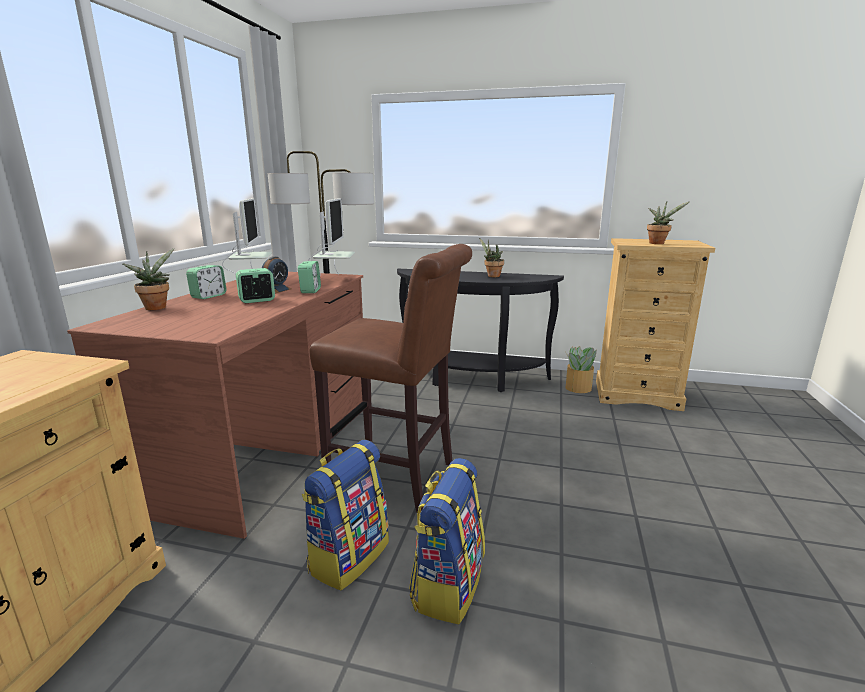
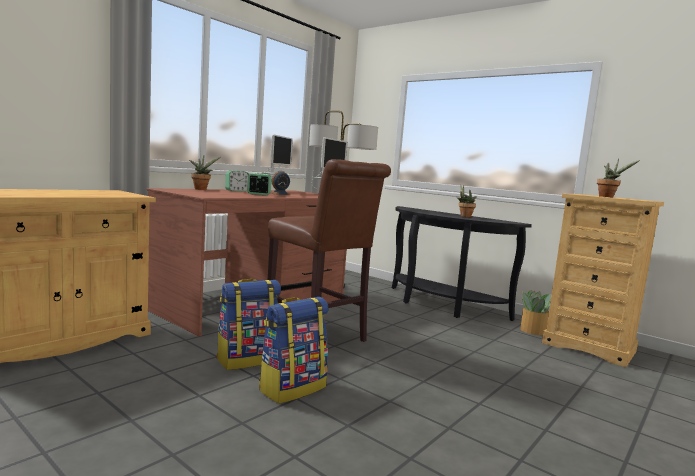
camera: 25 degrees right, 10 degrees down
alarm clock [298,261,321,293] -> none

